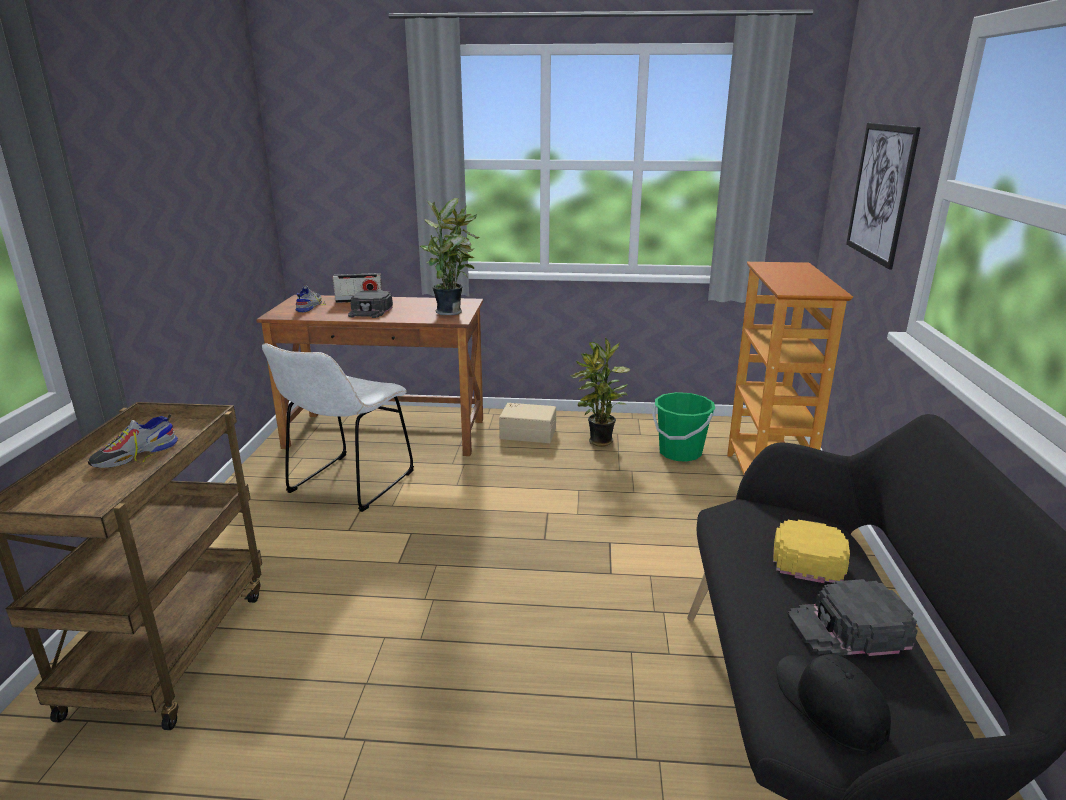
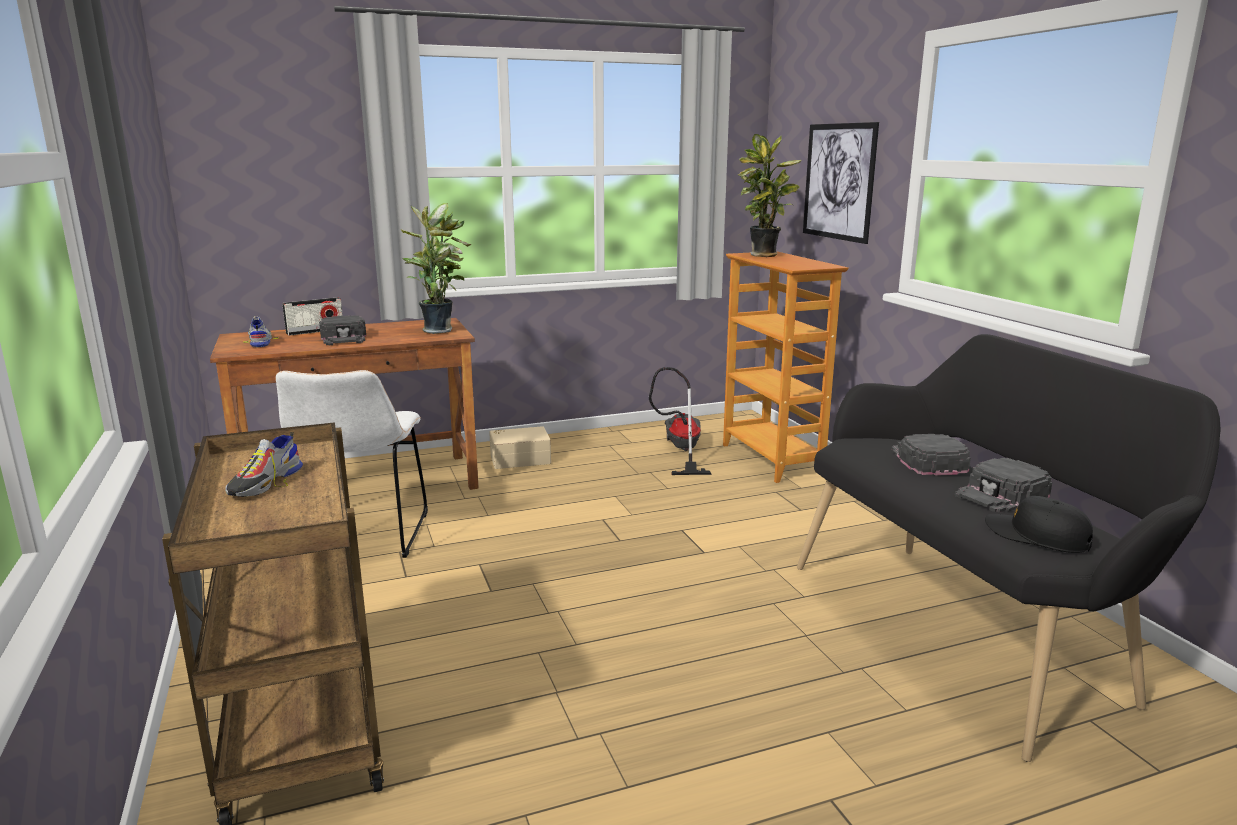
camera: 25 degrees left, 5 degrees down
potted plant [570,337,630,447] -> potted plant moved to [737,134,802,257]
green bucket [652,392,715,462] -> vacuum cleaner [649,367,712,475]
yellow cap [773,520,850,583] -> black cap [891,434,971,476]

